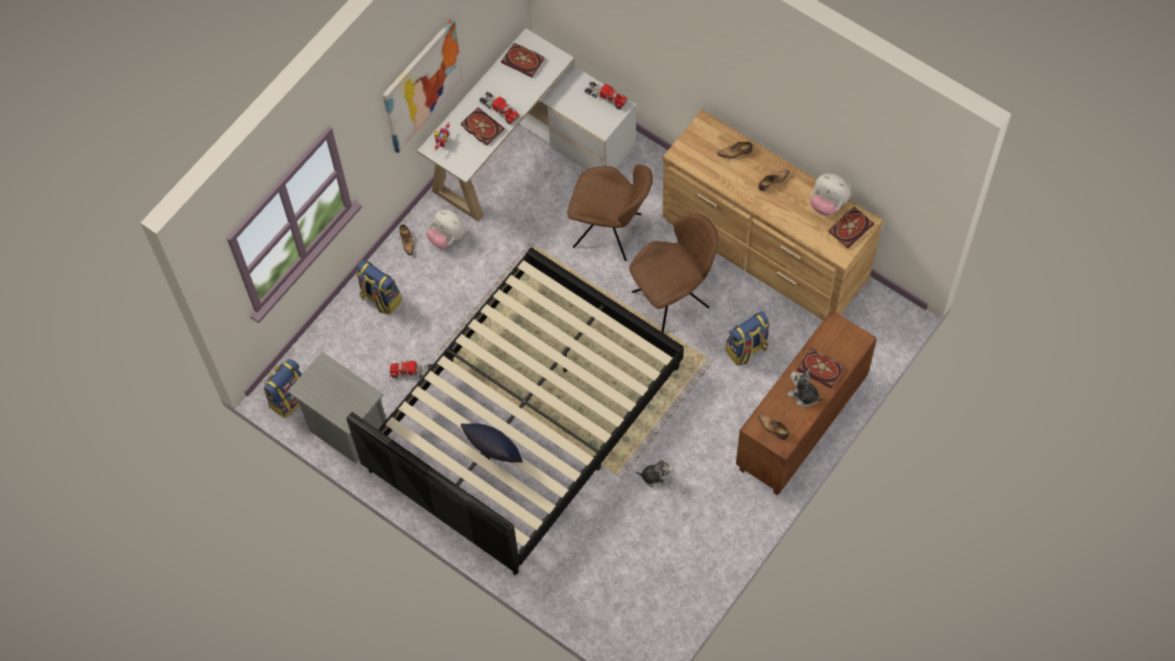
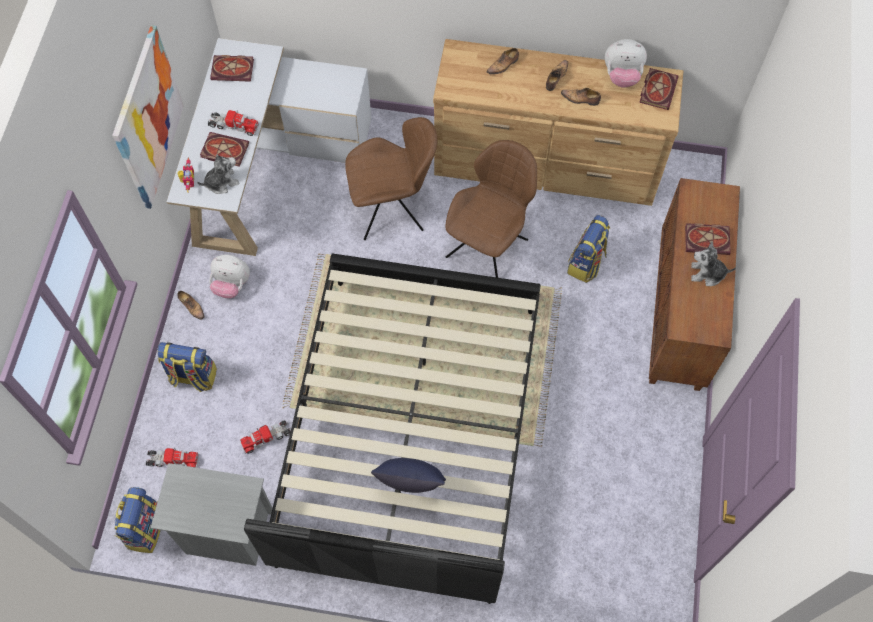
camera: 30 degrees left, 0 degrees up
toy truck [585,82,628,110] -> toy truck moved to [146,448,199,468]
plush toy [636,460,674,489] -> plush toy moved to [197,154,239,194]
shoe [758,413,789,440] -> shoe moved to [561,88,601,106]

